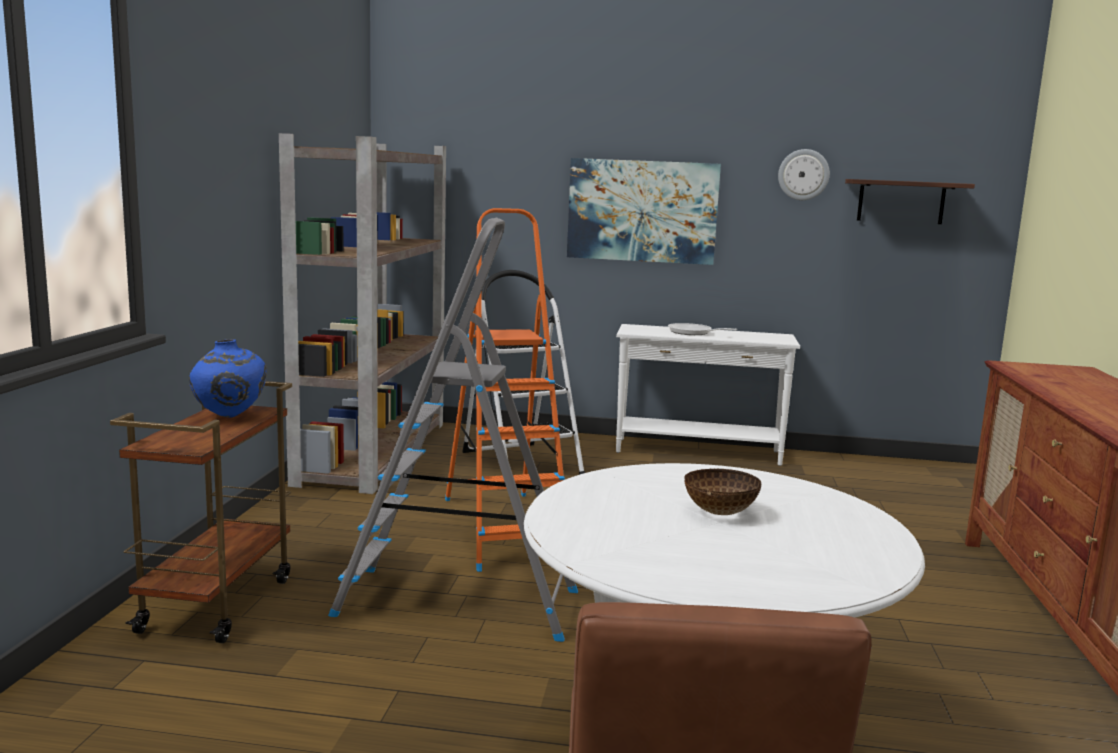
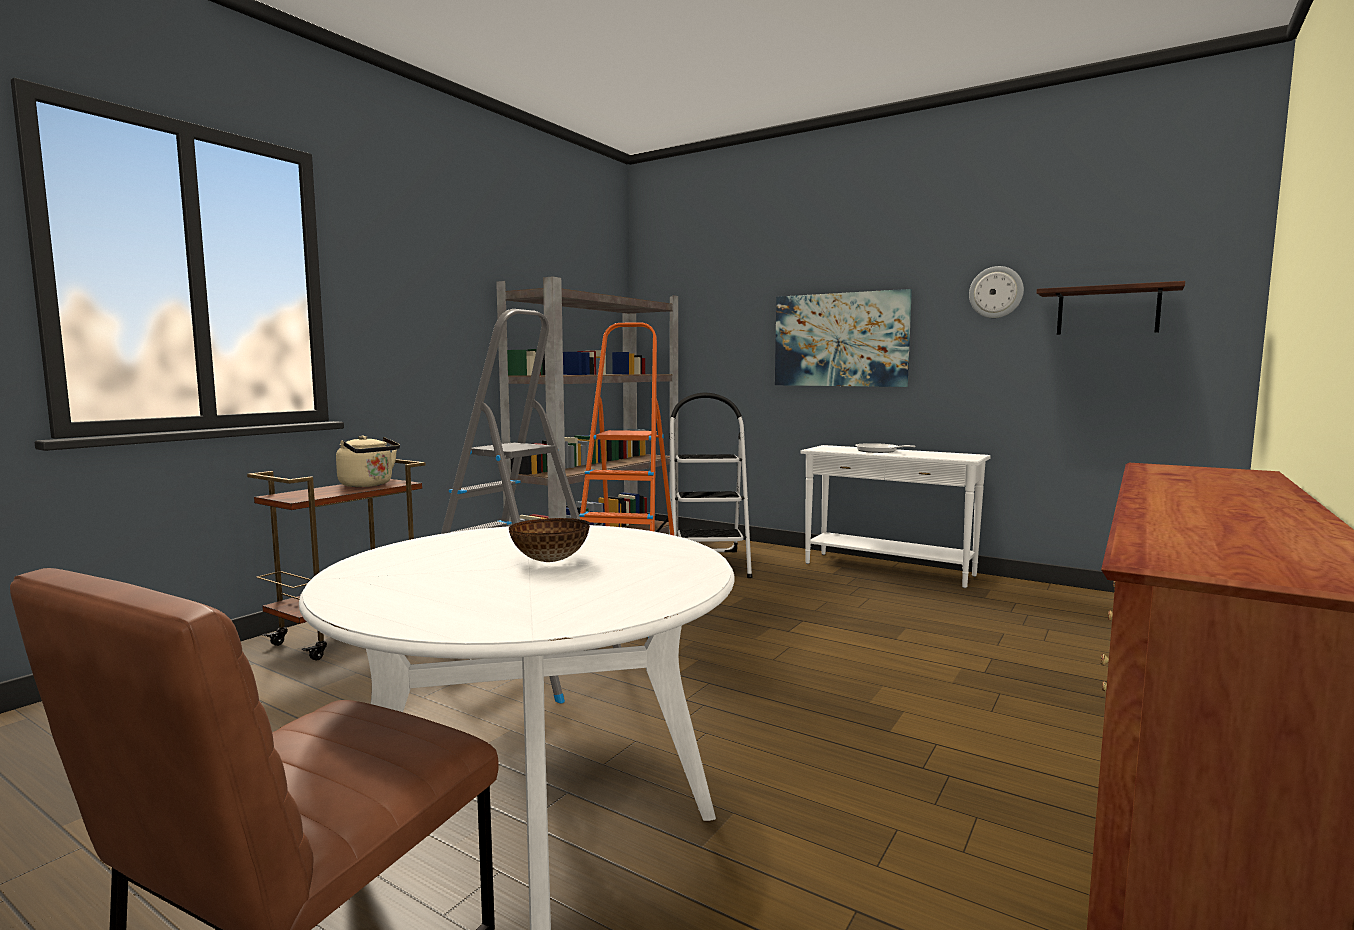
camera: 25 degrees right, 5 degrees down
blue vase [189,339,267,418] -> beige kettle [336,435,400,487]

